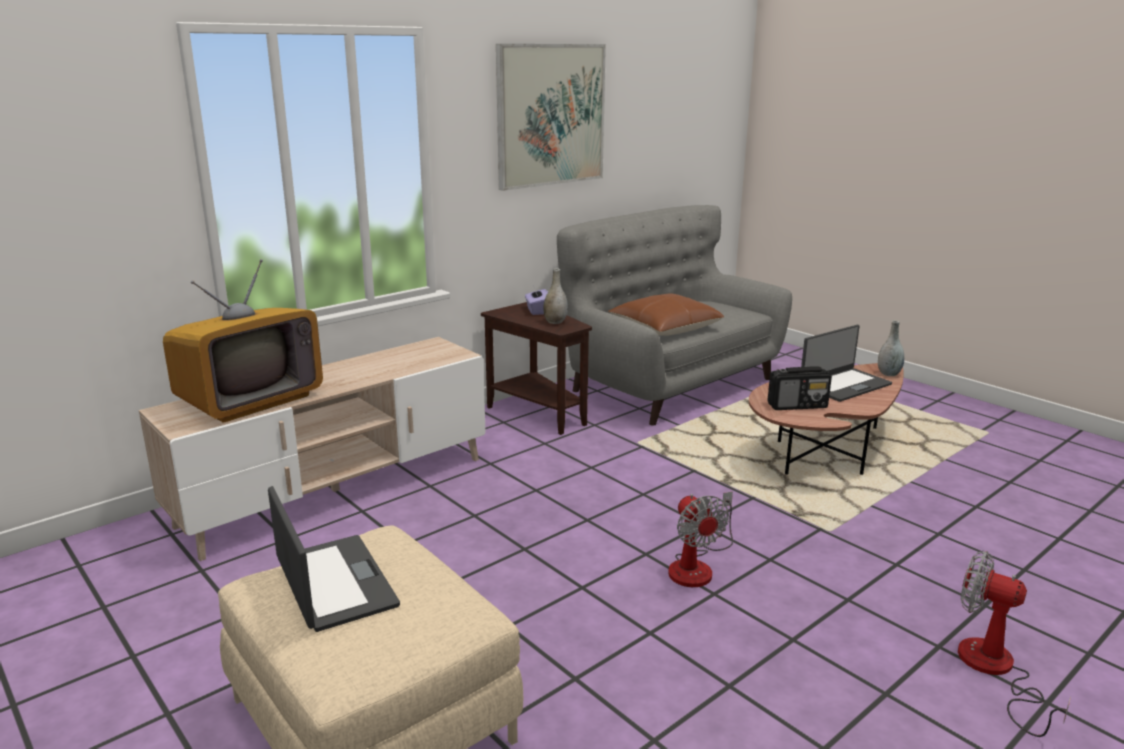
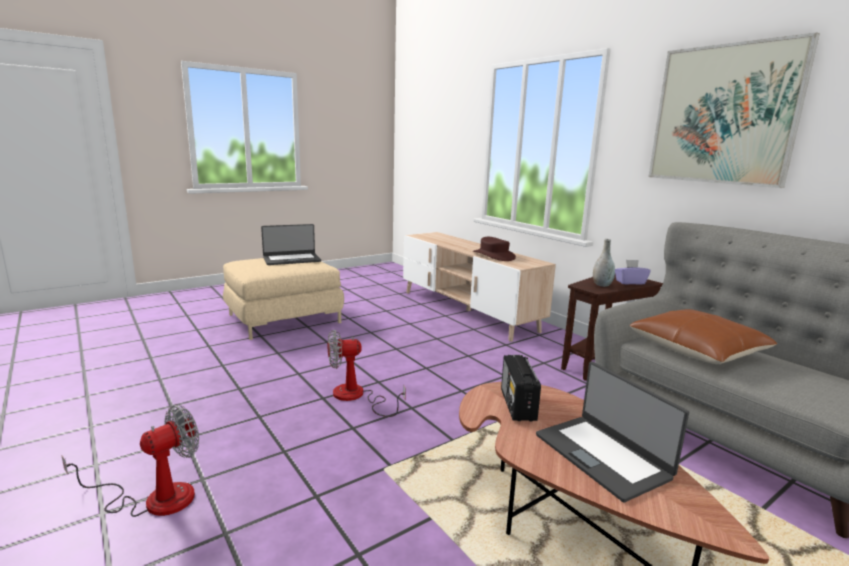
camera: 95 degrees right, 5 degrees down
television [163,259,323,422] -> none
grey vase [878,320,904,376] -> none
none -> brown hat [473,237,516,261]

